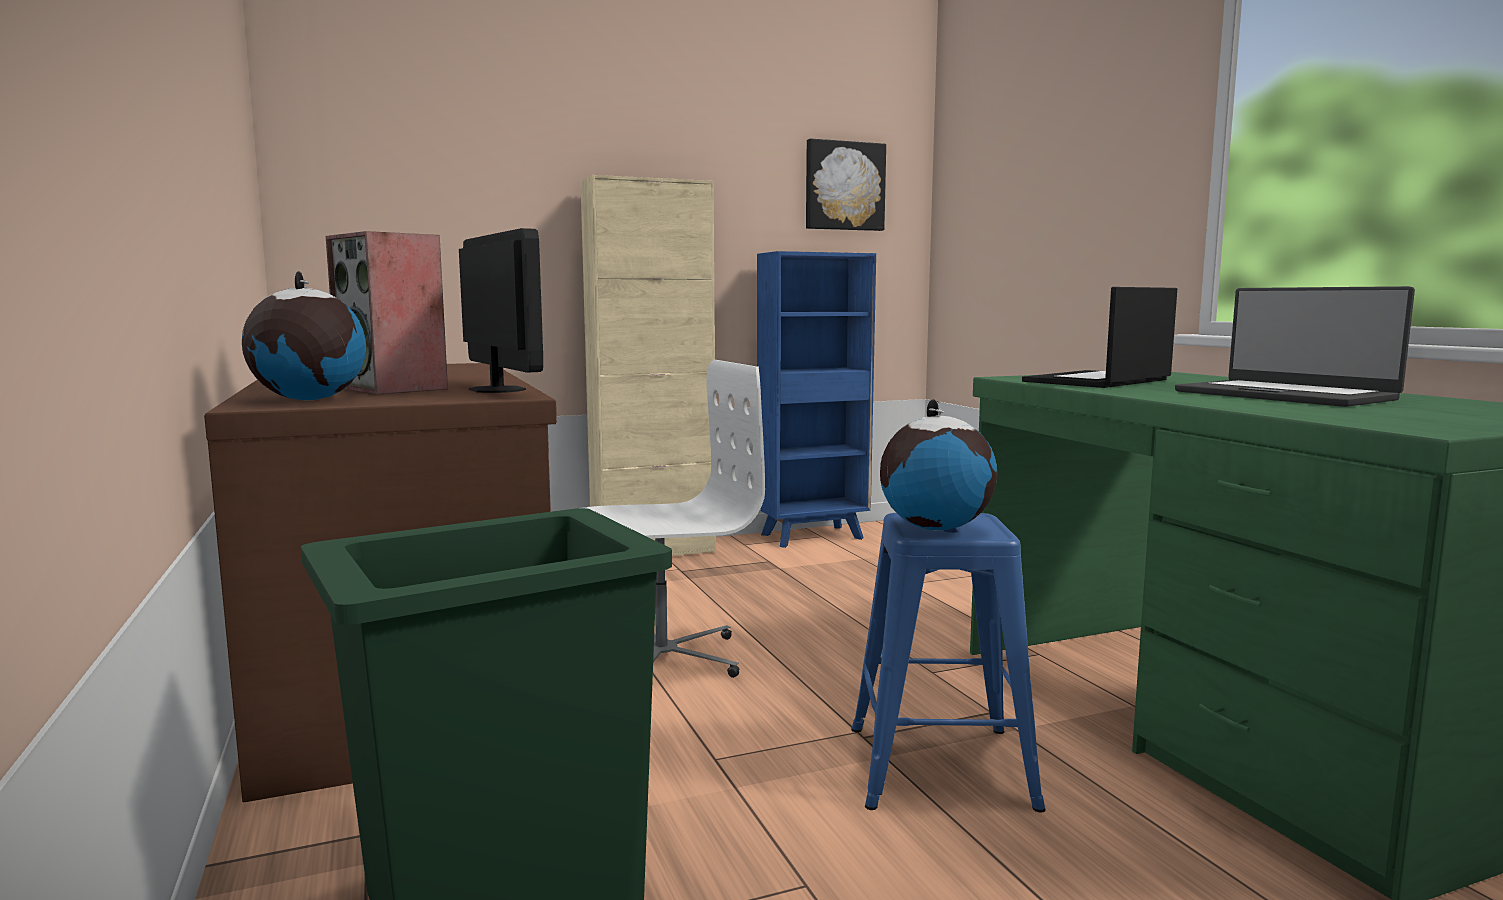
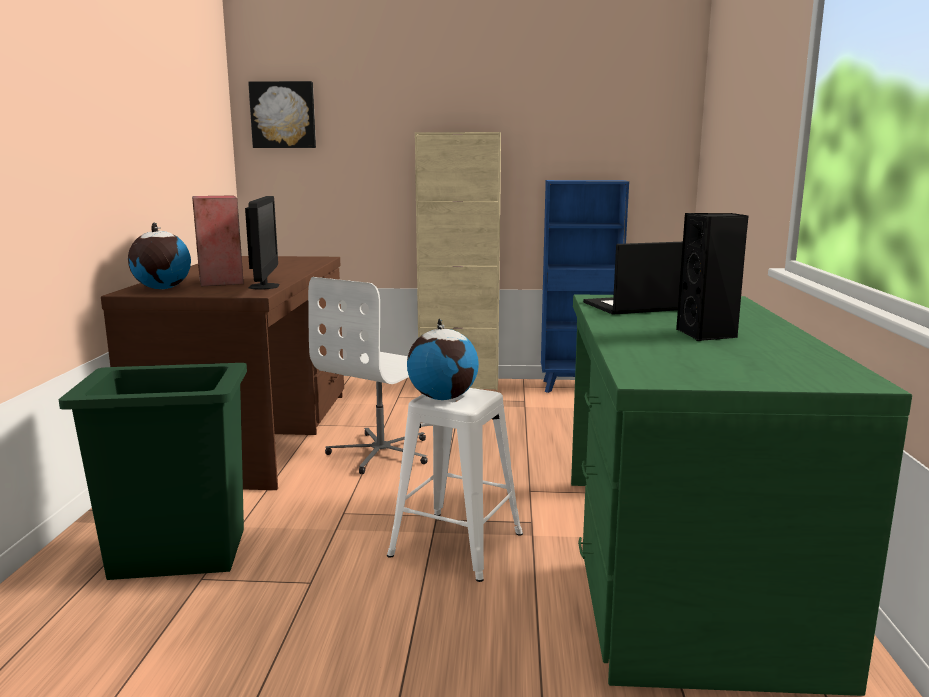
camera: 25 degrees right, 5 degrees up
white office chair [582,360,765,678] -> white office chair turned 120 degrees clockwise [308,277,428,474]
picture [806,139,886,231] -> picture moved to [248,81,316,148]
blue stool [851,513,1046,813] -> white stool [387,388,523,582]
laptop [1175,286,1415,407] -> black speaker [676,213,749,341]

